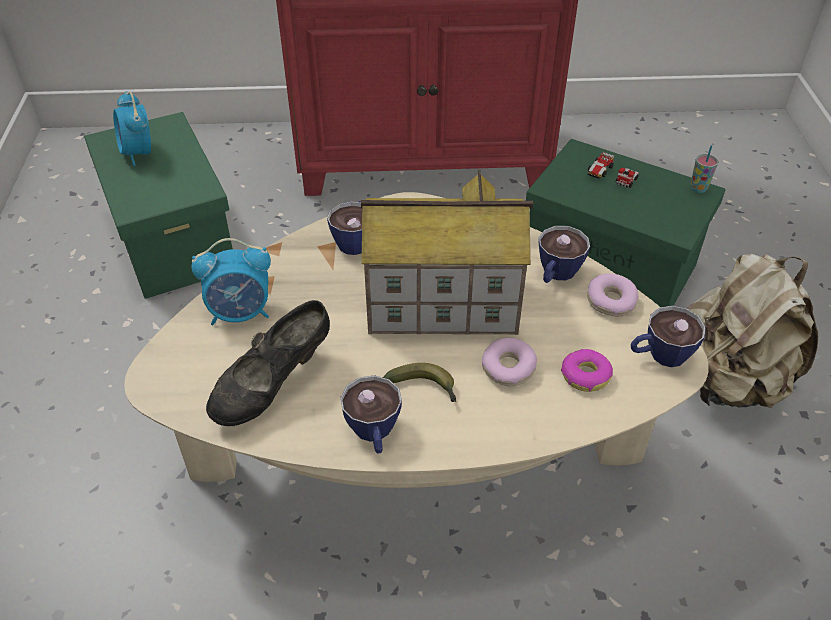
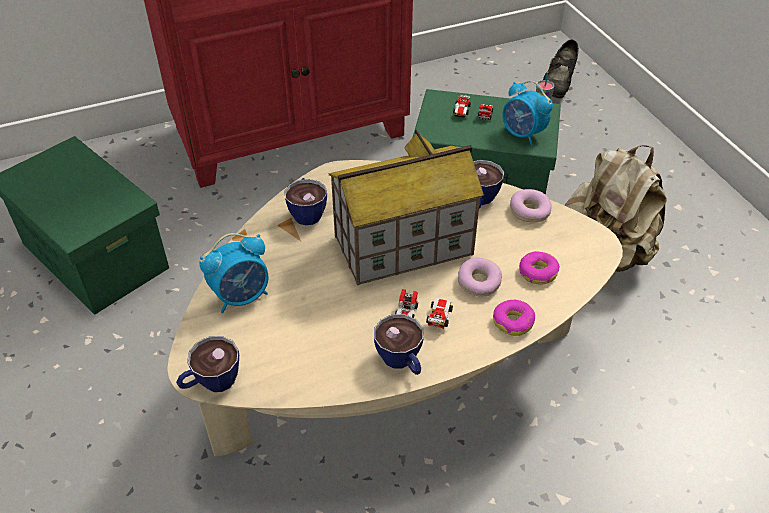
camera: 20 degrees left, 0 degrees up
alarm clock [113,91,151,166] -> alarm clock moved to [502,81,553,145]
black shoe [206,300,330,426] -> black shoe moved to [543,40,579,98]
banana [383,363,456,402] -> toy car [395,289,453,329]
cup [631,305,706,367] -> cup moved to [176,336,239,392]
none -> donut [493,300,535,336]

